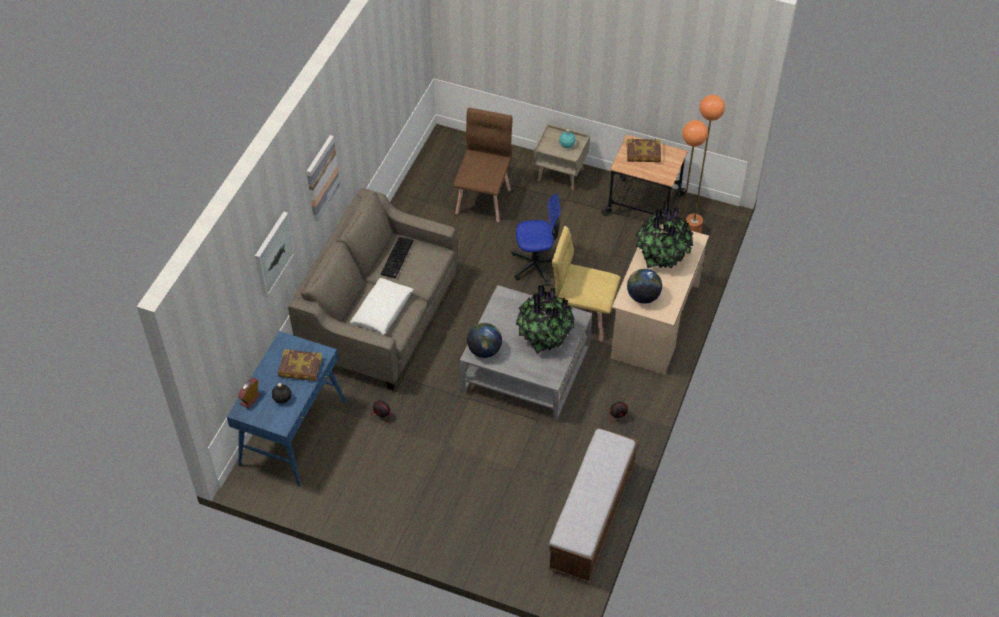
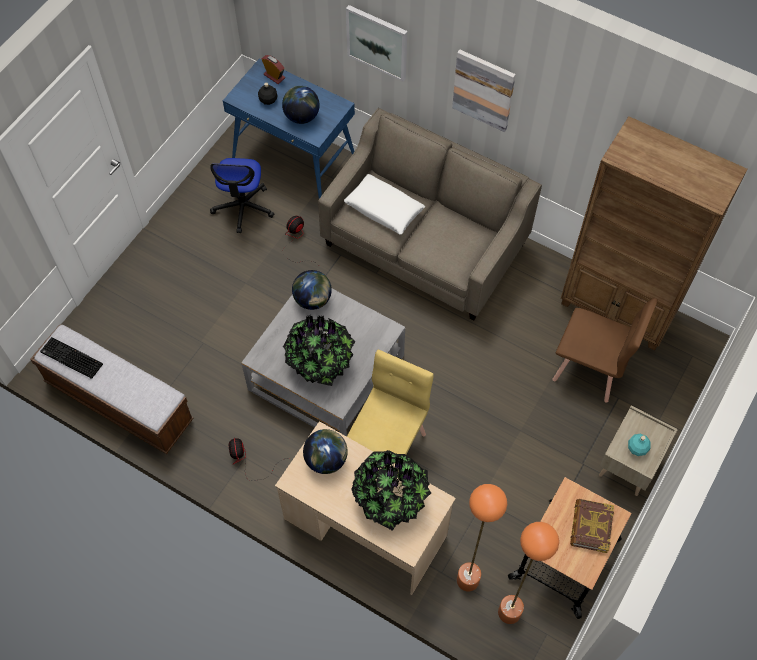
camera: 100 degrees right, 10 degrees up
book [278,349,322,381] -> globe [282,86,320,124]
keyboard [381,237,414,278] -> keyboard moved to [40,337,103,379]
office chair [511,193,561,286] -> office chair moved to [210,158,274,233]
none -> brown bookcase [561,116,748,351]

